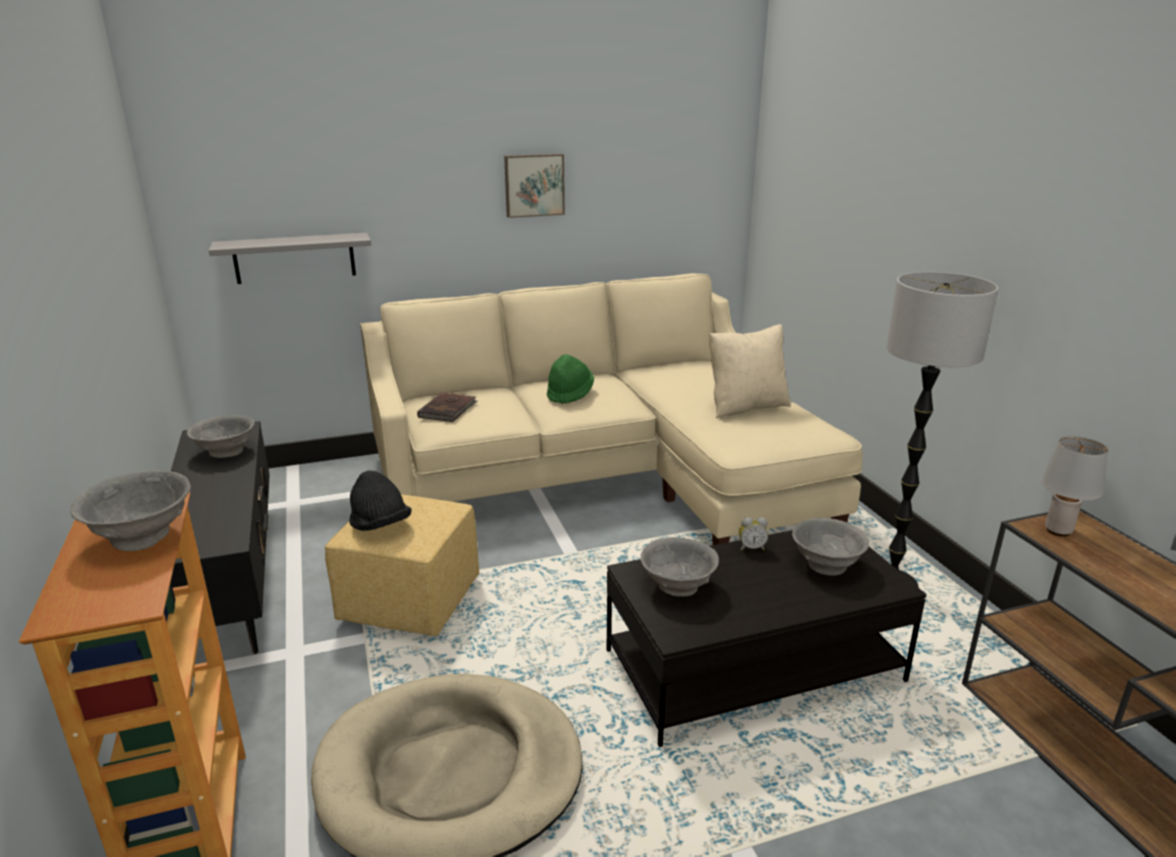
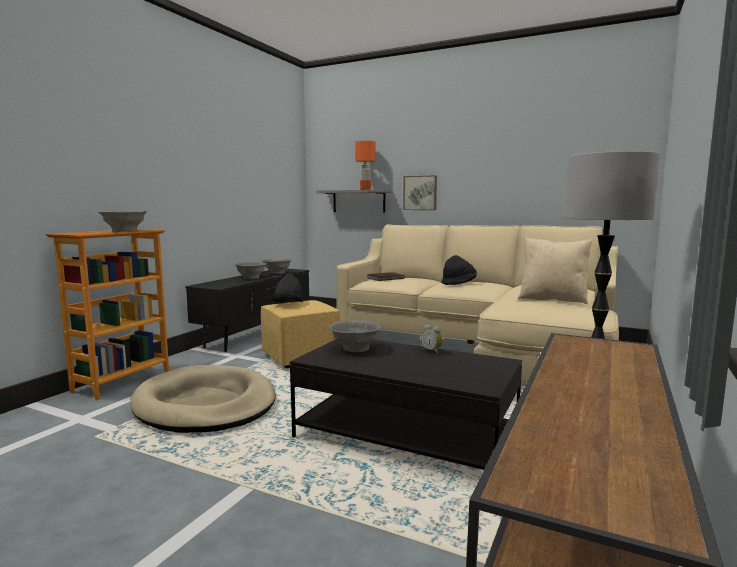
camera: 45 degrees right, 15 degrees down
picture [504,154,565,218] -> picture moved to [403,175,437,210]
green hat [547,354,594,404] -> black hat [441,255,477,285]
grey bowl [792,518,870,575] -> grey bowl moved to [234,262,267,279]
grey table lamp [1041,436,1109,537] -> none
none -> orange table lamp [355,141,375,190]

